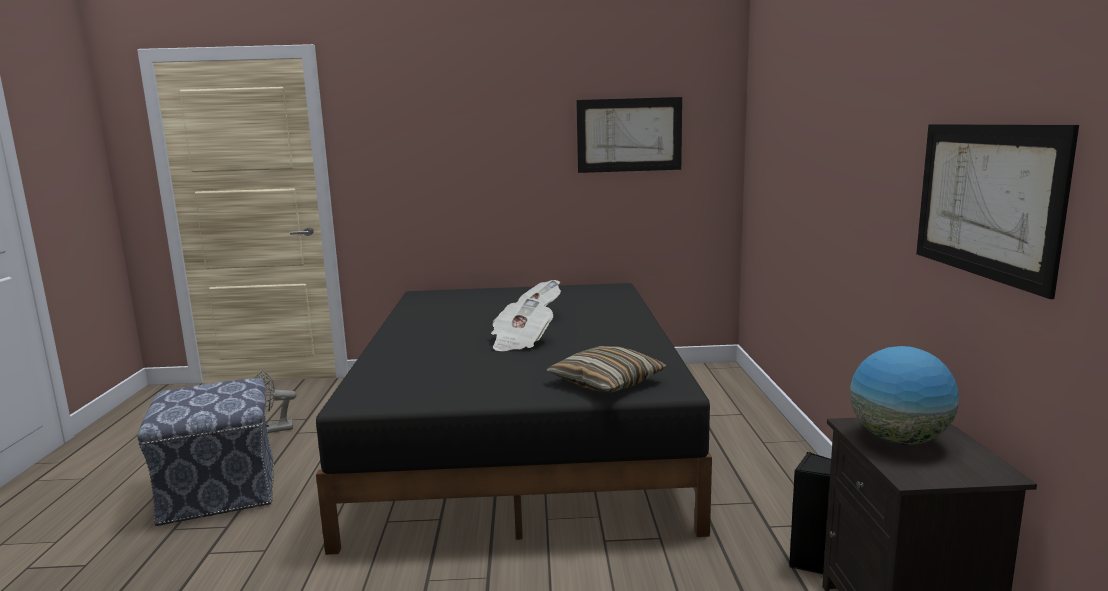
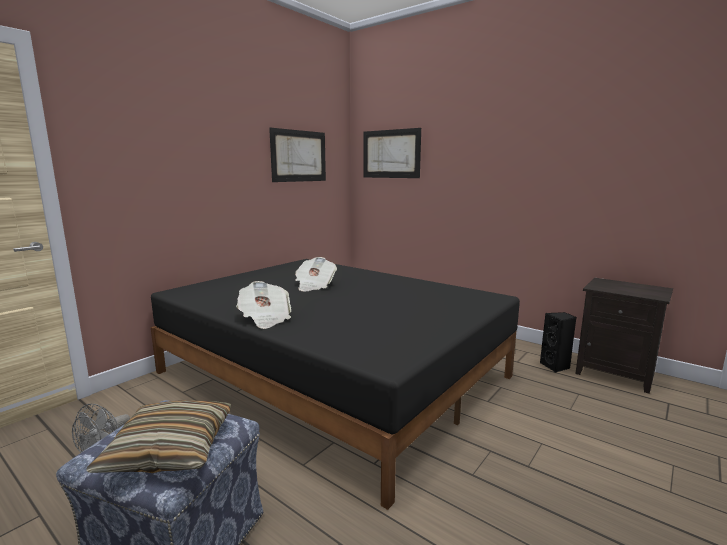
camera: 50 degrees left, 0 degrees up
newspaper [491,298,553,351] -> newspaper moved to [237,281,291,329]
pillow [547,346,667,393] -> pillow moved to [86,400,231,473]
globe [850,346,959,445] -> none
picture [916,124,1079,299] -> picture moved to [363,128,421,178]

